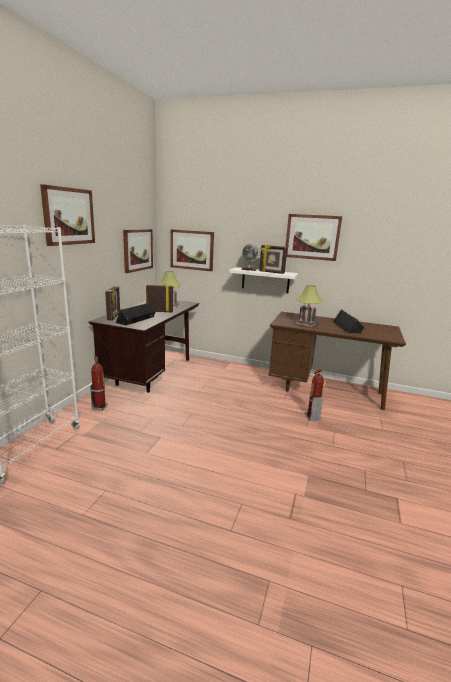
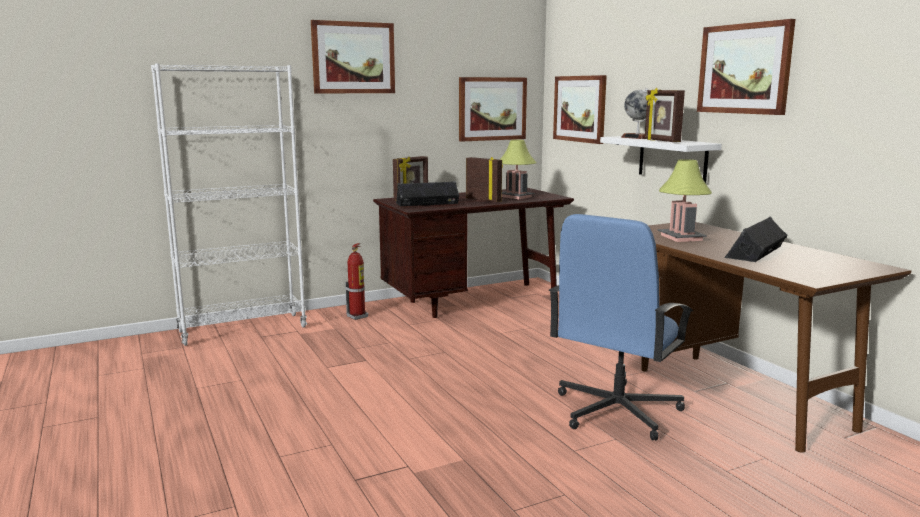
camera: 45 degrees right, 5 degrees down
fire extinguisher [305,369,324,421] -> blue office chair [549,214,693,440]

